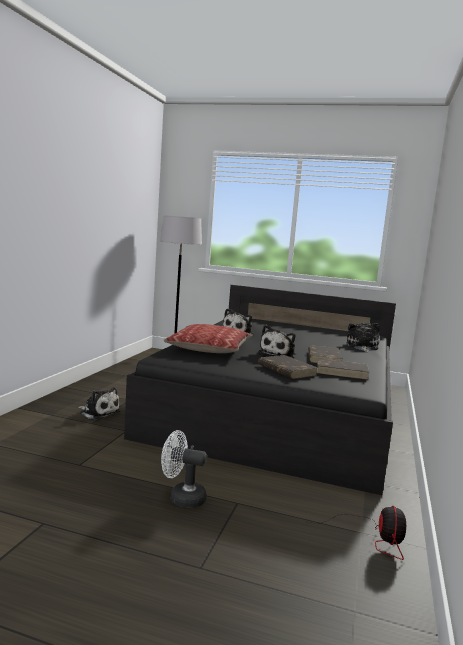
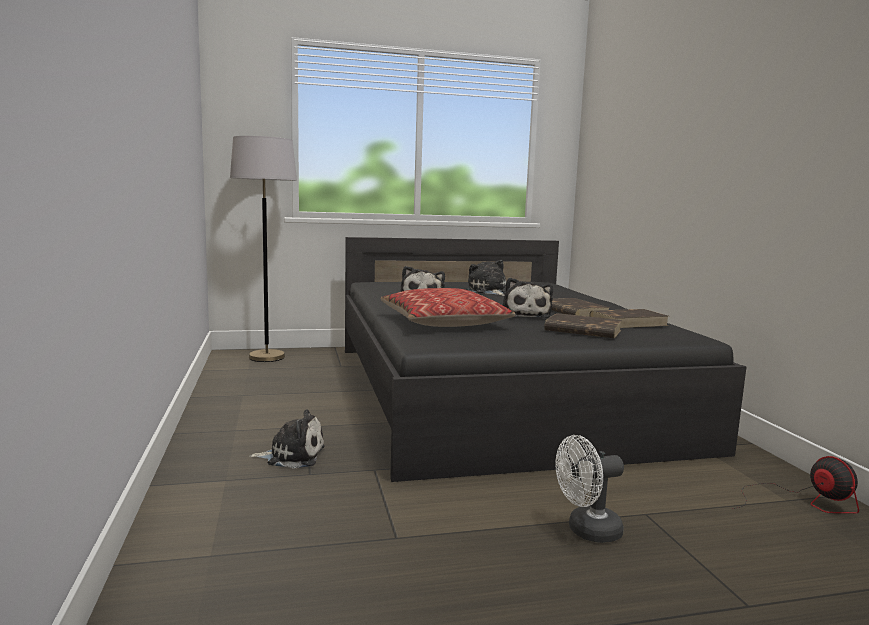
camera: 30 degrees left, 0 degrees up
plush toy [347,323,380,352] -> plush toy moved to [467,260,506,296]

